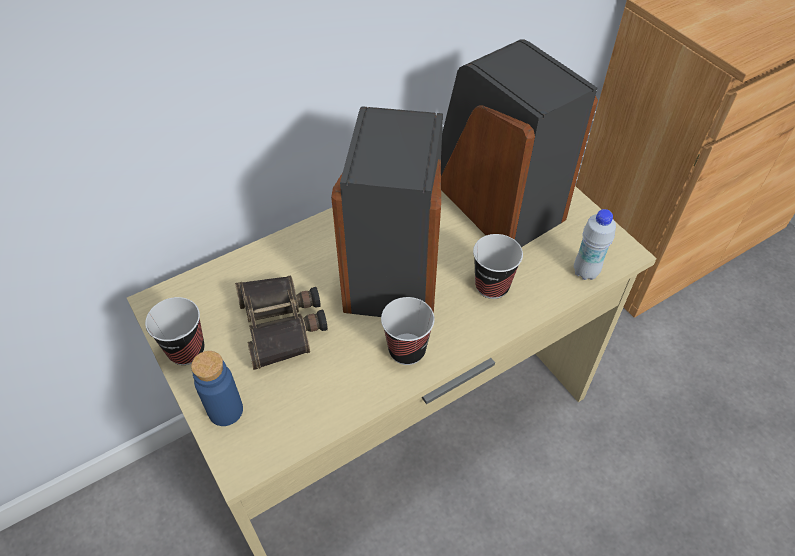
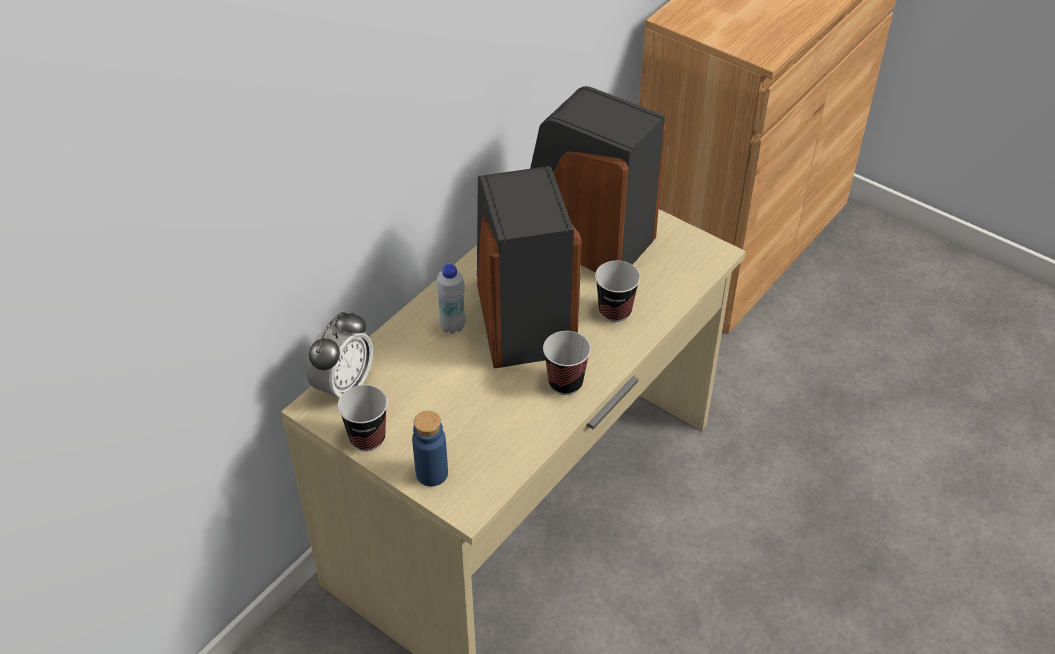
camera: 20 degrees left, 5 degrees down
binoculars [235,276,328,370] -> none
white bottle [574,209,616,280] -> white bottle moved to [436,264,466,334]
none -> alarm clock [306,311,373,398]

